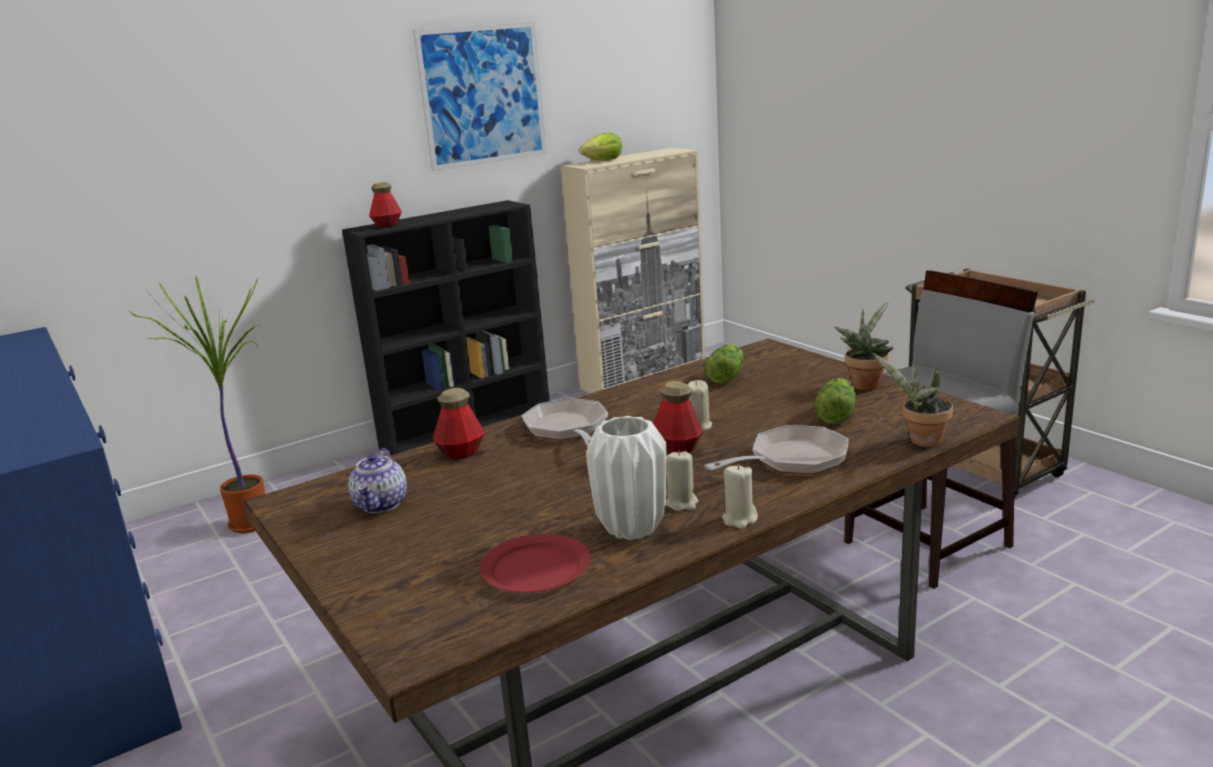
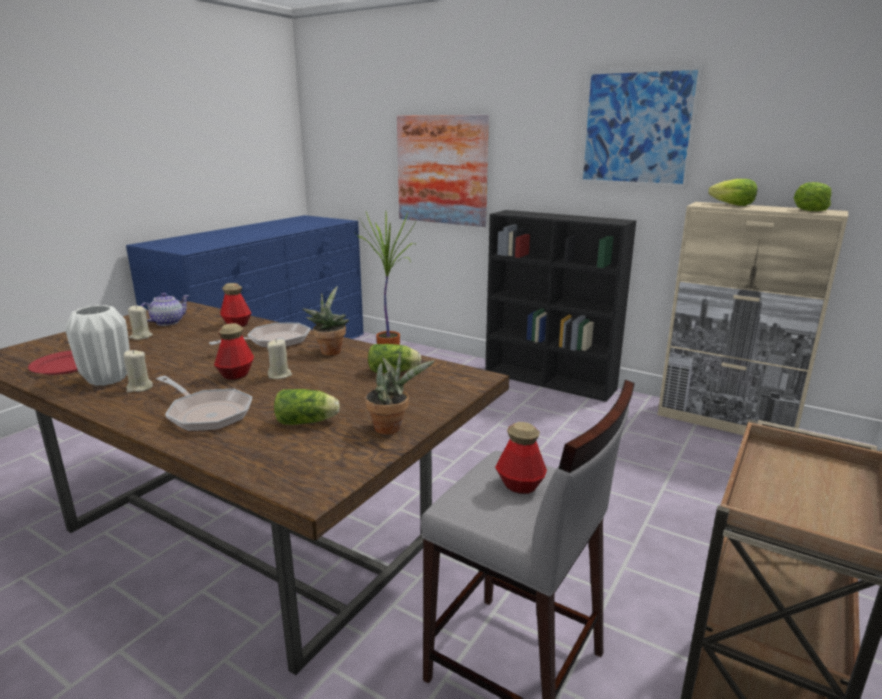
camera: 65 degrees right, 0 degrees up
teapot [348,448,407,513] -> teapot turned 150 degrees clockwise [141,293,189,326]
bottle [369,182,401,228] -> bottle moved to [495,422,547,494]
beige candle [722,465,758,529] -> beige candle moved to [128,305,153,340]
potted plant [873,353,953,447] -> potted plant moved to [303,286,349,356]
none -> picture [397,115,489,227]
none -> lettuce [794,182,832,211]

